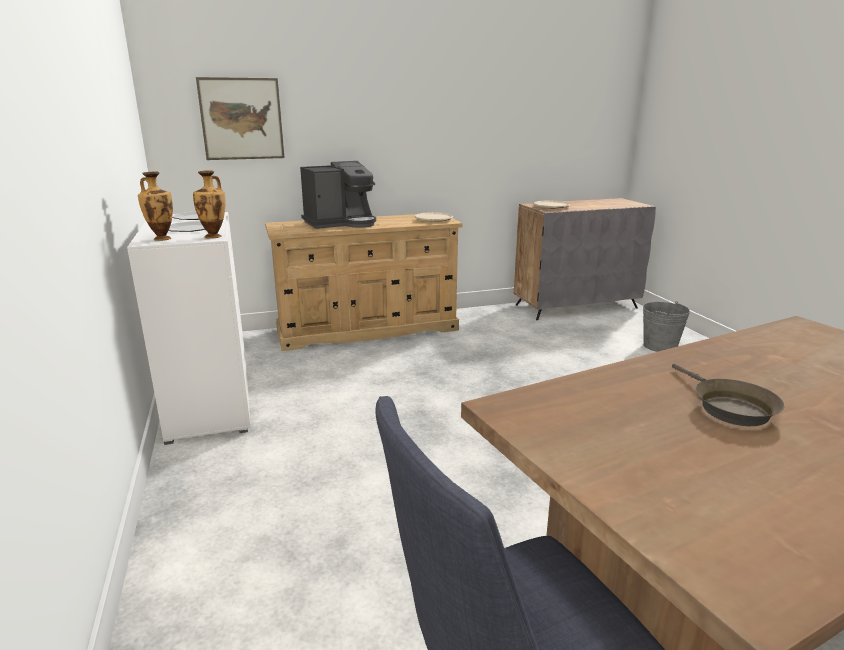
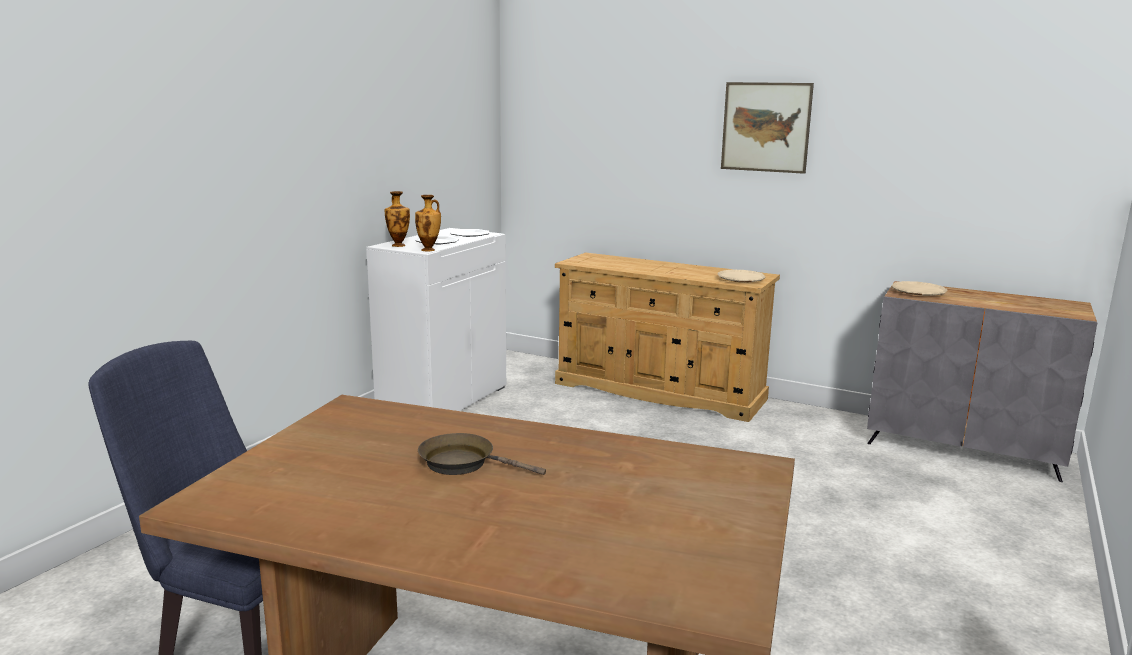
camera: 45 degrees right, 5 degrees down
picture [196,77,285,160] -> picture moved to [721,82,814,174]
coffee machine [300,161,376,229] -> none
grey bucket [643,301,690,352] -> none
brown frying pan [672,363,785,426] -> brown frying pan turned 75 degrees clockwise [418,433,546,475]

